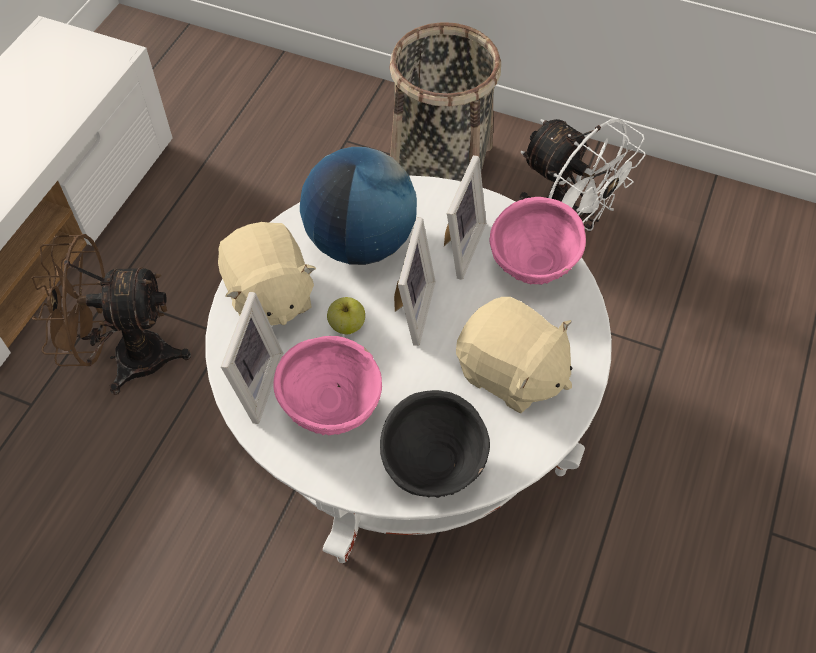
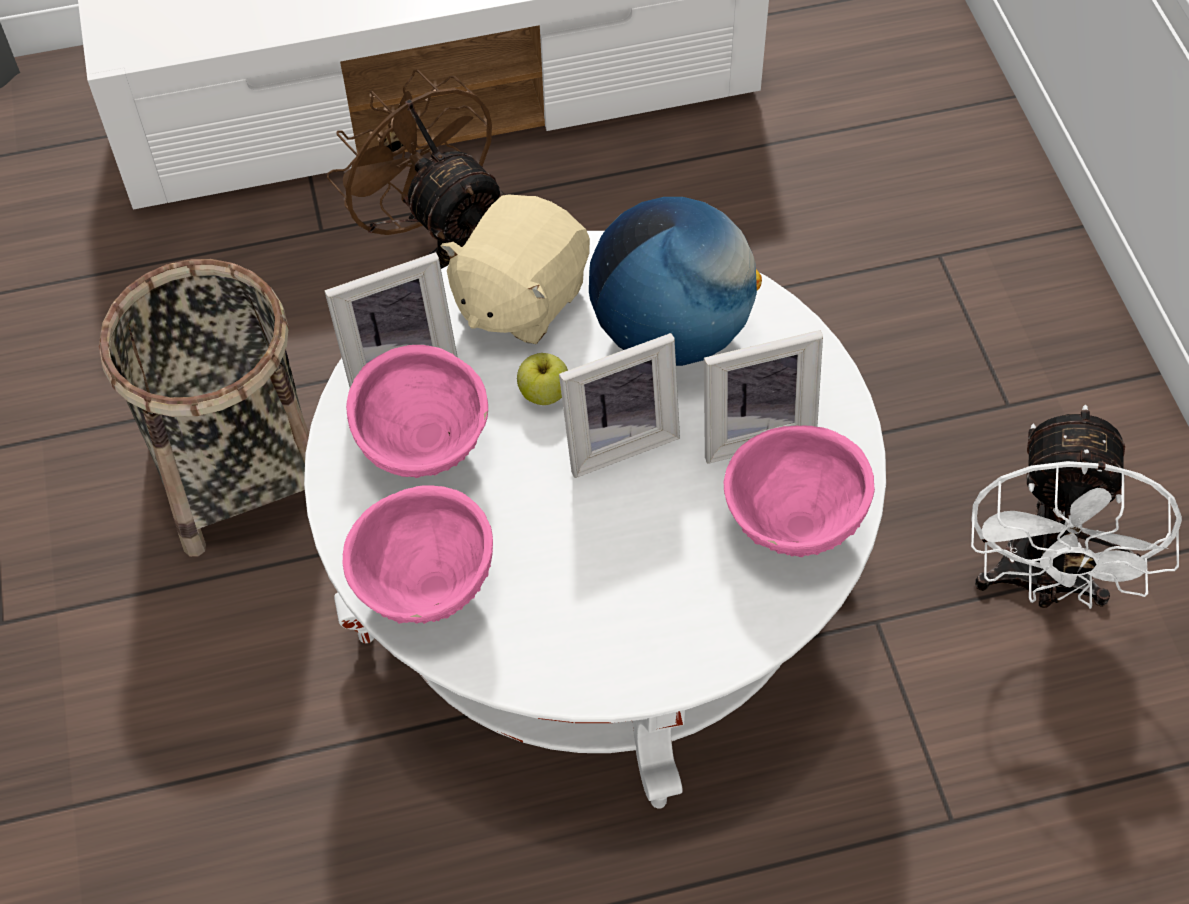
camera: 55 degrees right, 0 degrees up
black bowl [380,390,490,498] -> pink bowl [342,485,493,624]
basket [389,22,501,181] -> basket moved to [99,259,309,557]
beige plush toy [456,297,573,413] -> none

